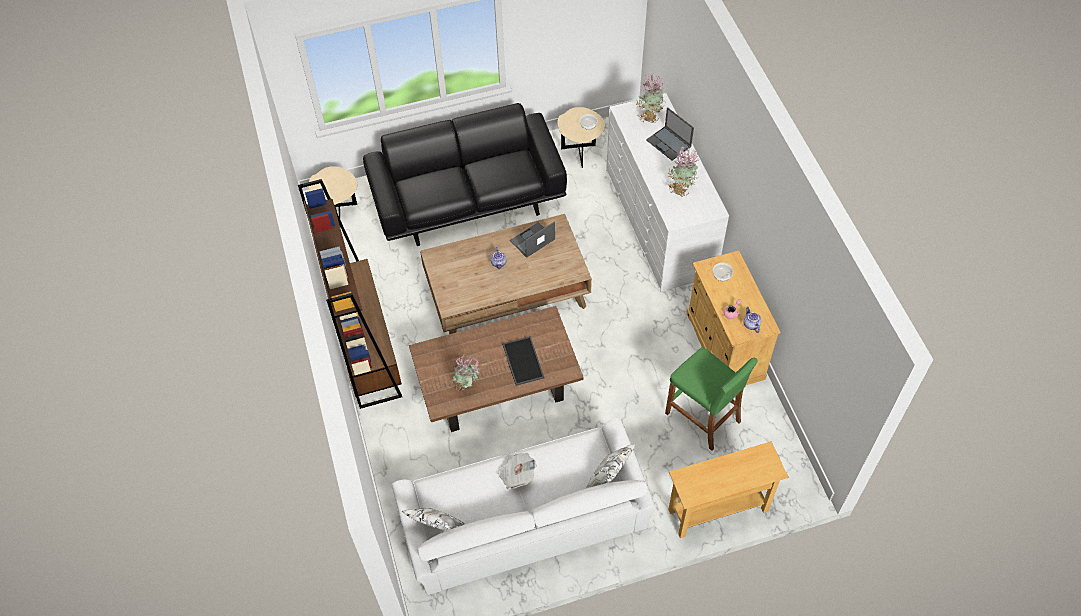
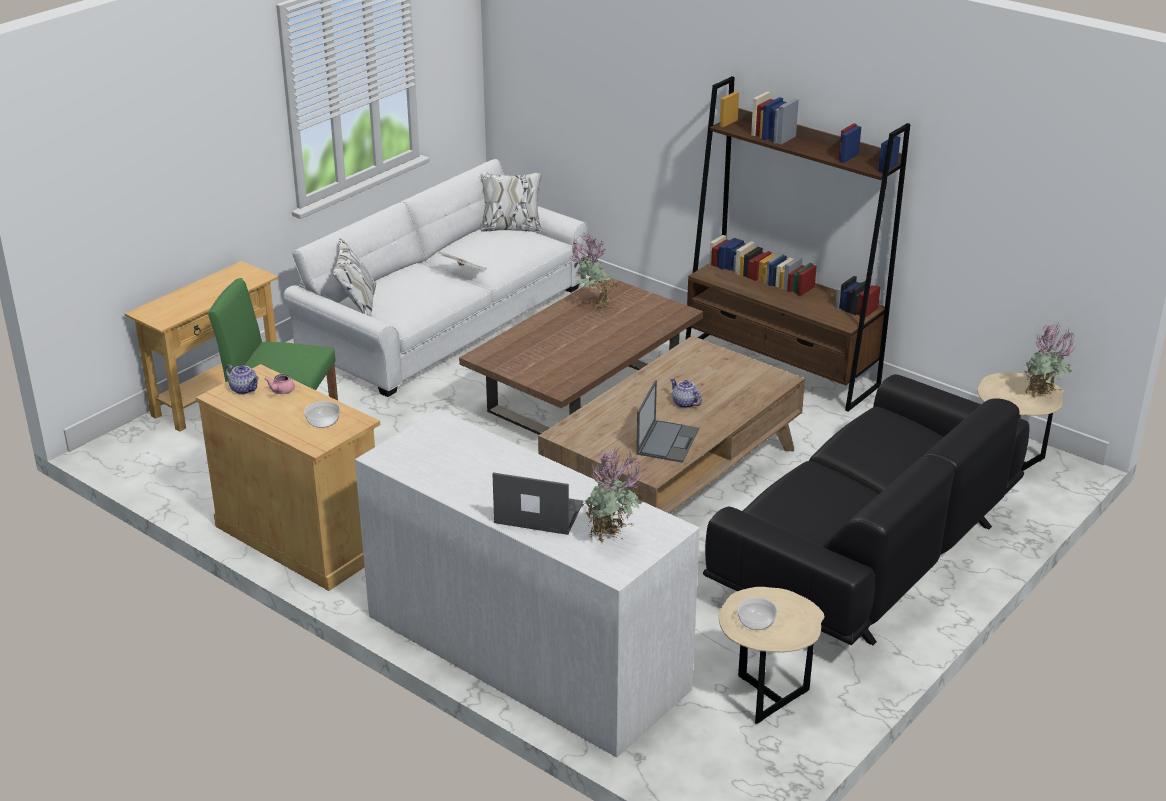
camera: 145 degrees right, 25 degrees down
tray [502,336,544,386] -> none
potted plant [667,146,700,196] -> potted plant moved to [1023,323,1075,399]

